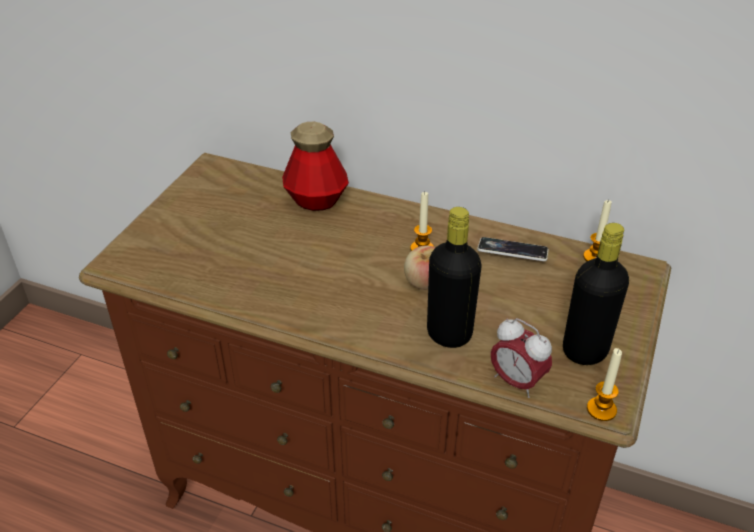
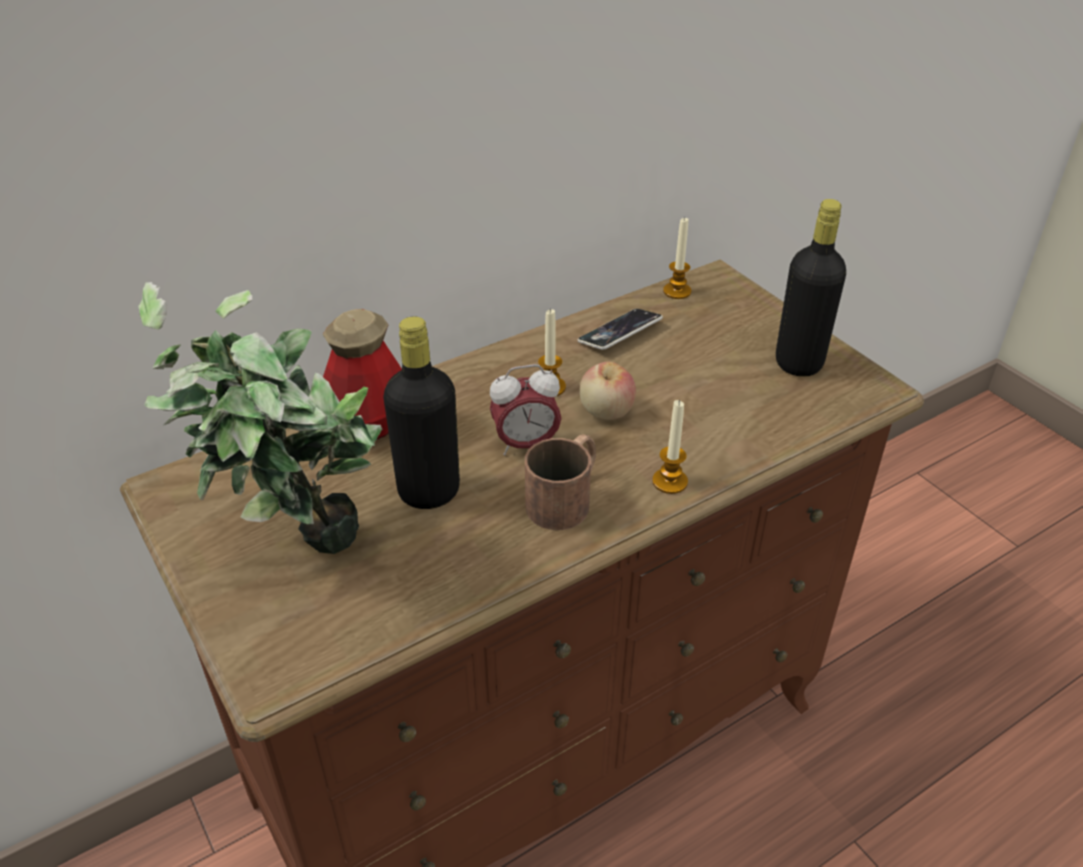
camera: 55 degrees left, 0 degrees up
black bottle [427,207,481,348] -> black bottle moved to [383,317,460,509]
alarm clock [491,318,552,398] -> alarm clock moved to [490,364,561,456]
candle [587,348,622,421] -> candle moved to [652,400,688,494]
none -> potted plant [138,282,382,554]
none -> brown mug [525,434,596,530]

